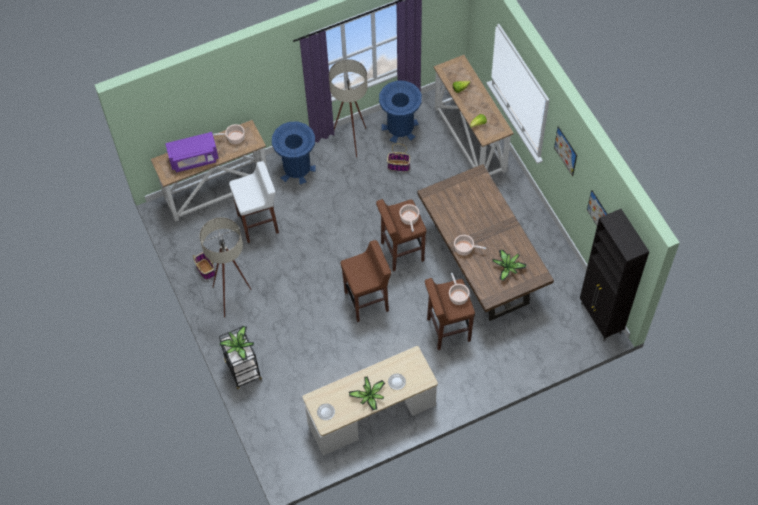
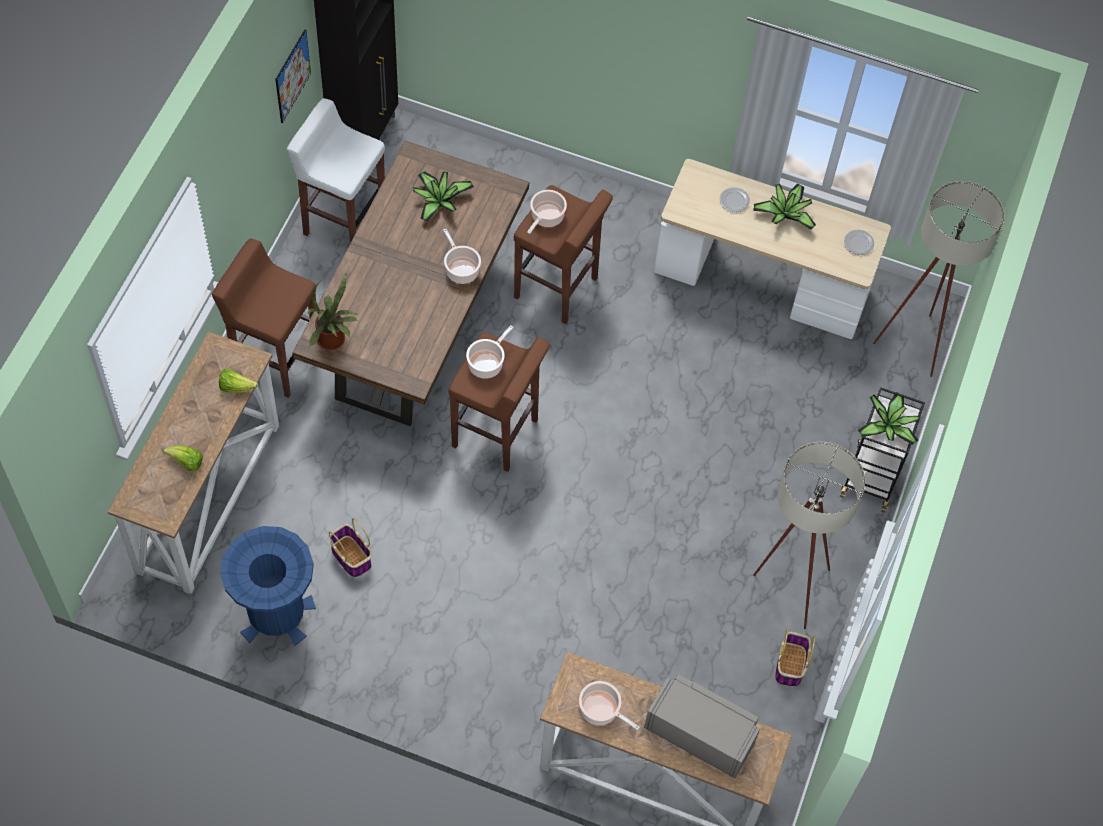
camera: 140 degrees left, 0 degrees up
purple microwave [165,132,219,172] -> grey microwave [644,674,760,778]
white stool [229,161,279,243] -> white stool moved to [287,98,385,243]
blue trash can [272,122,316,184] -> none
beige floor lamp [329,59,368,158] -> beige floor lamp moved to [873,181,1004,377]
brown stool [340,240,391,322] -> brown stool moved to [212,238,316,398]
picture [554,126,577,176] -> none
none -> potted plant [308,273,359,350]

